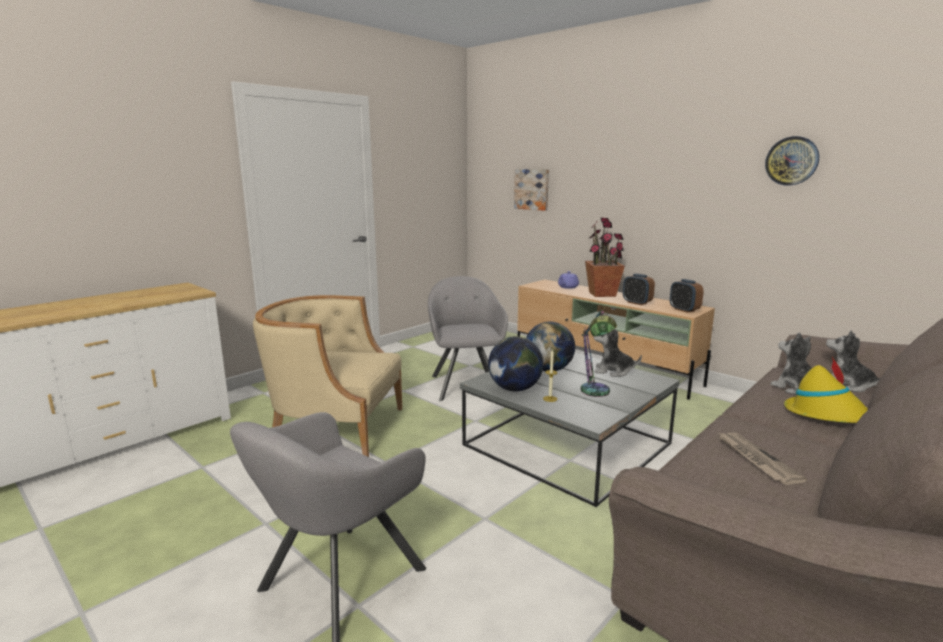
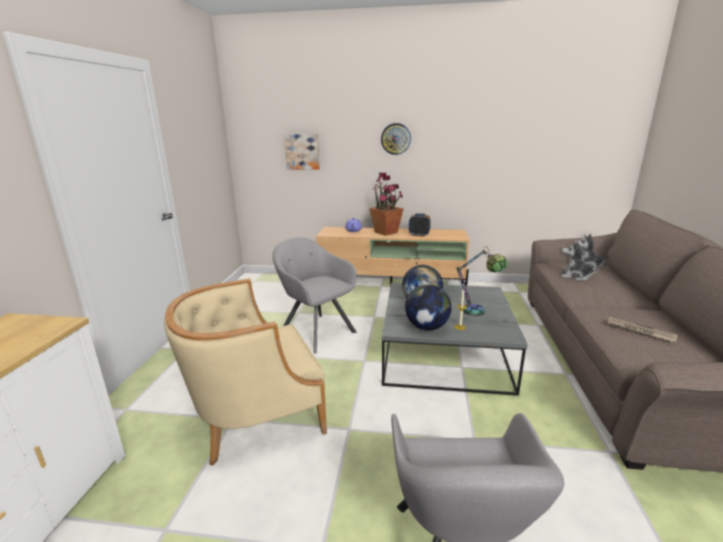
camera: 35 degrees left, 5 degrees up
plush toy [593,330,642,377] -> none
alarm clock [670,279,704,313] -> none
wall clock [765,136,819,186] -> wall clock moved to [381,123,411,155]
yellow hat [784,357,868,423] -> none

